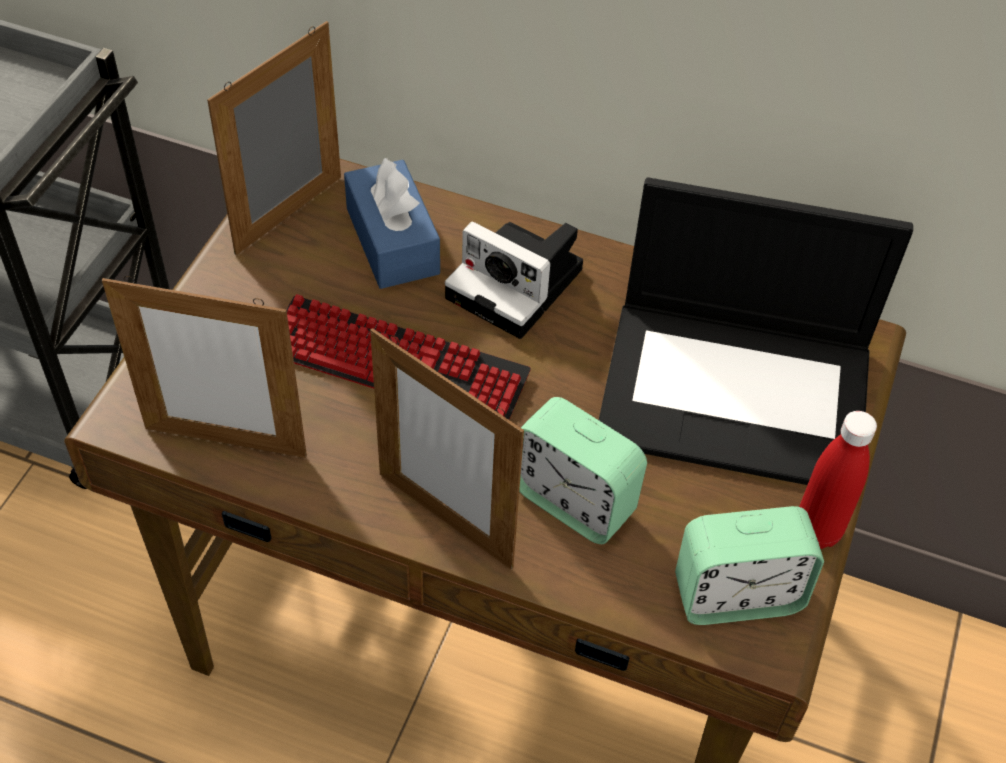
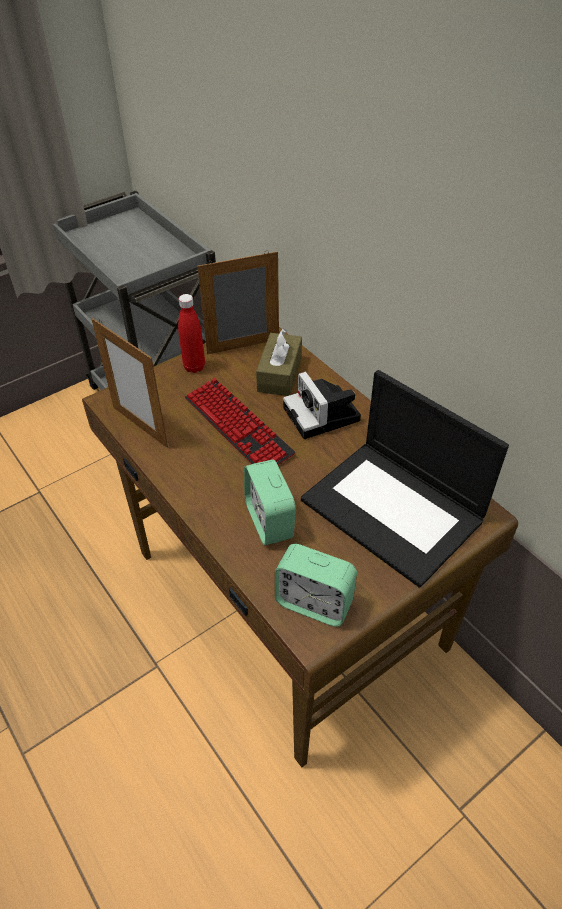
camera: 35 degrees right, 5 degrees down
blue tissue box [344,157,440,289] -> brown tissue box [256,328,302,396]
picture frame [370,328,524,570] -> none
red bottle [799,411,877,549] -> red bottle moved to [178,294,205,373]

